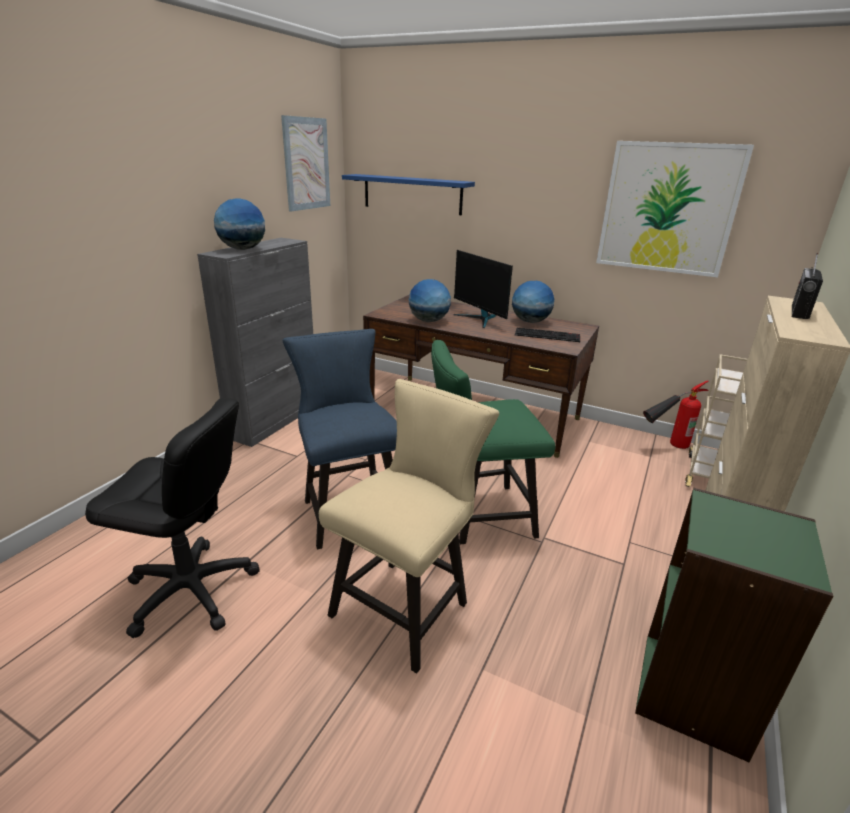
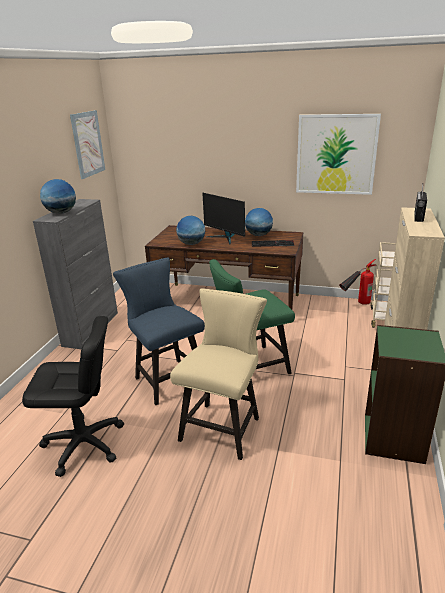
camera: 10 degrees left, 0 degrees up
blue shelf [342,174,475,215] -> none

